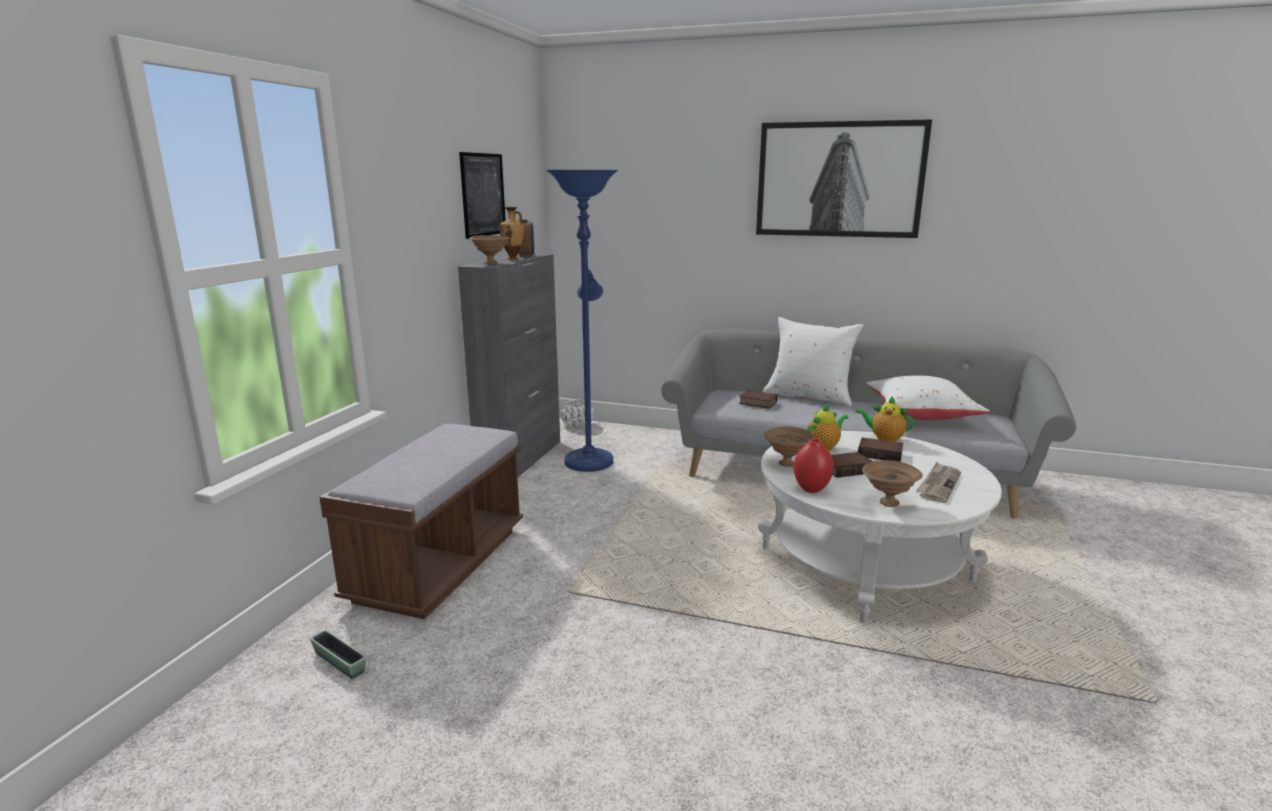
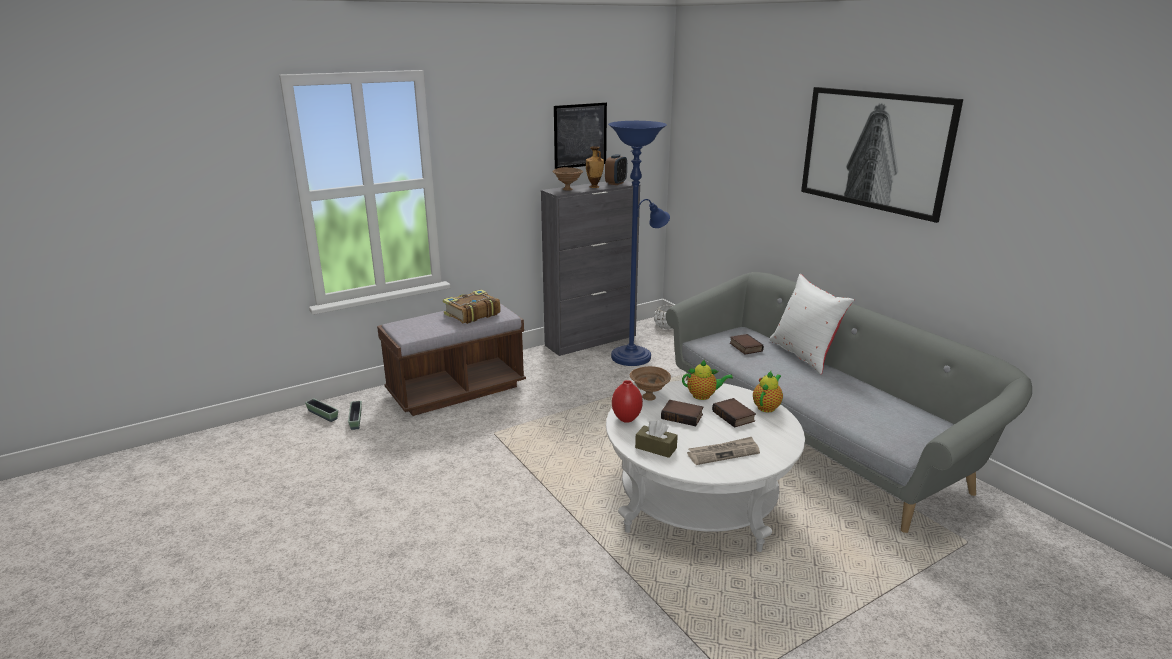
camera: 40 degrees right, 5 degrees up
teapot [855,396,914,442] -> teapot turned 60 degrees clockwise [753,371,783,412]
brown bowl [862,460,923,507] -> brown tissue box [635,420,678,458]
white pillow [866,376,990,420] -> none
none -> planter [305,399,338,422]
none -> book [443,290,501,324]

